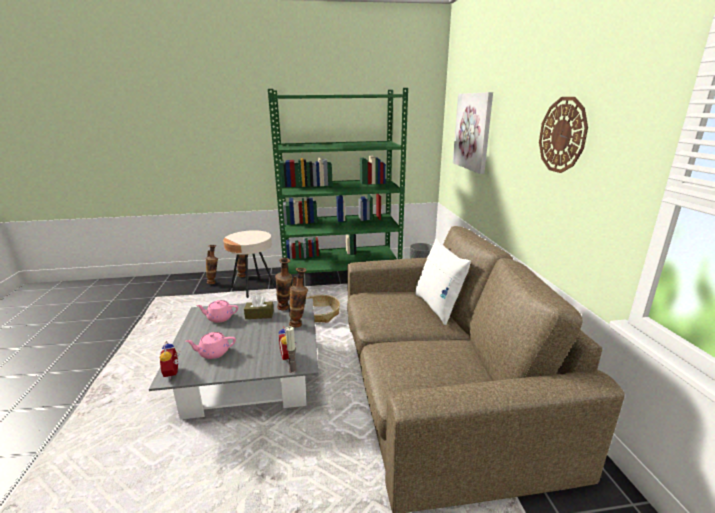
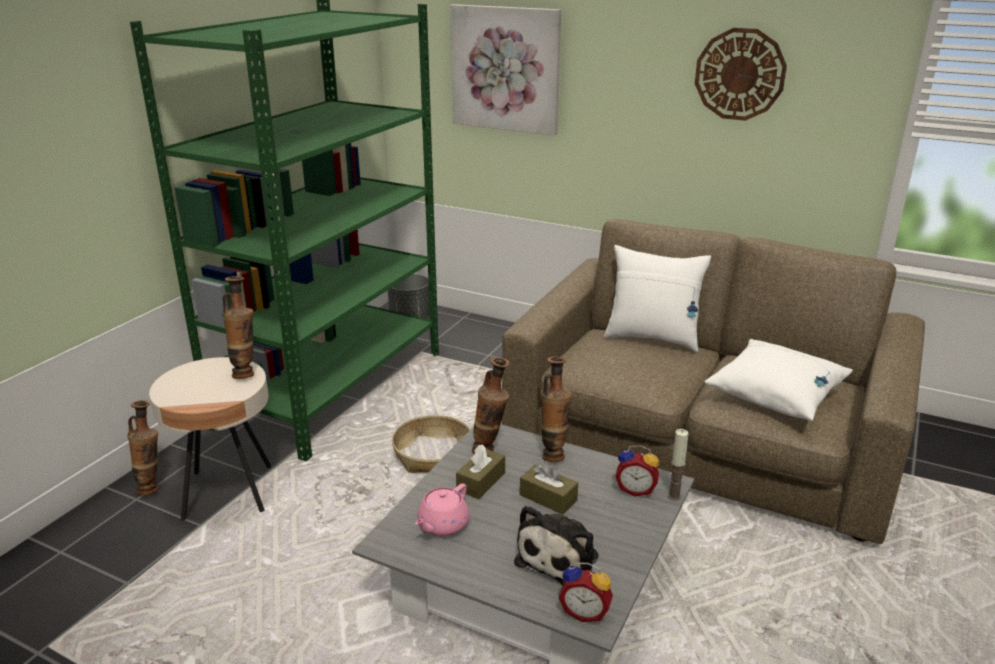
camera: 55 degrees left, 5 degrees up
pink teapot [186,332,236,359] -> plush toy [514,505,599,585]
vase [206,245,218,284] -> vase moved to [222,276,254,379]
none -> brown tissue box [520,462,578,515]
none -> white pillow [704,339,853,421]

